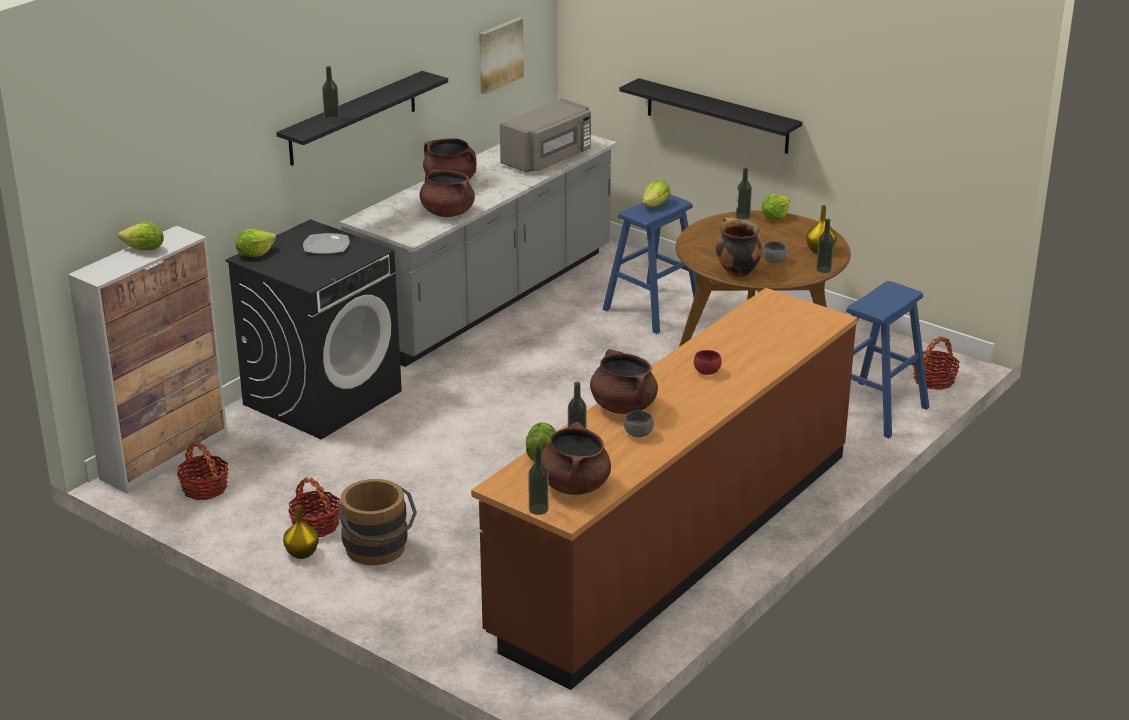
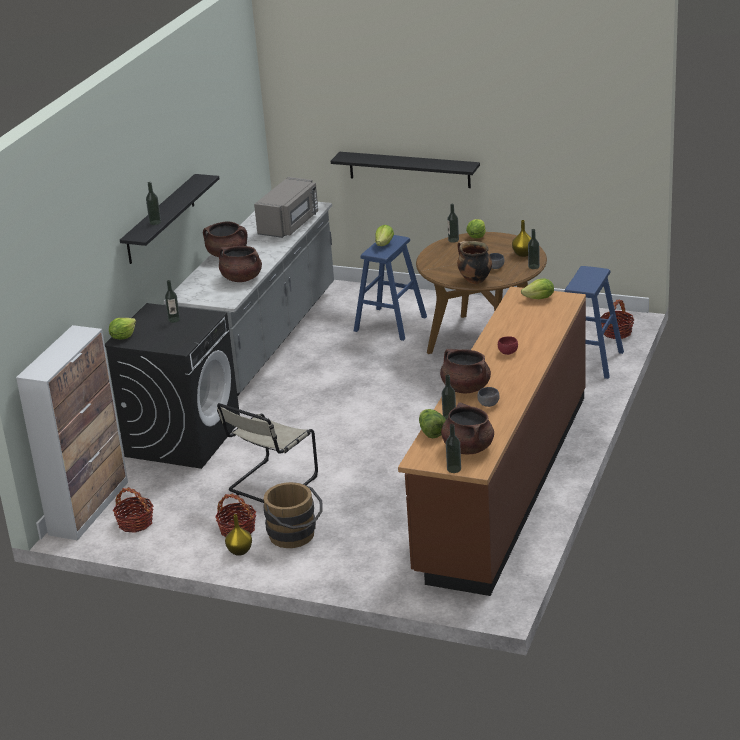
camera: 15 degrees left, 0 degrees up
lettuce [118,222,164,250] -> lettuce moved to [521,278,554,299]
plate [303,233,350,254] -> bottle [165,280,180,323]
picture [479,17,524,94] -> none
none -> beige chair [217,403,318,503]

